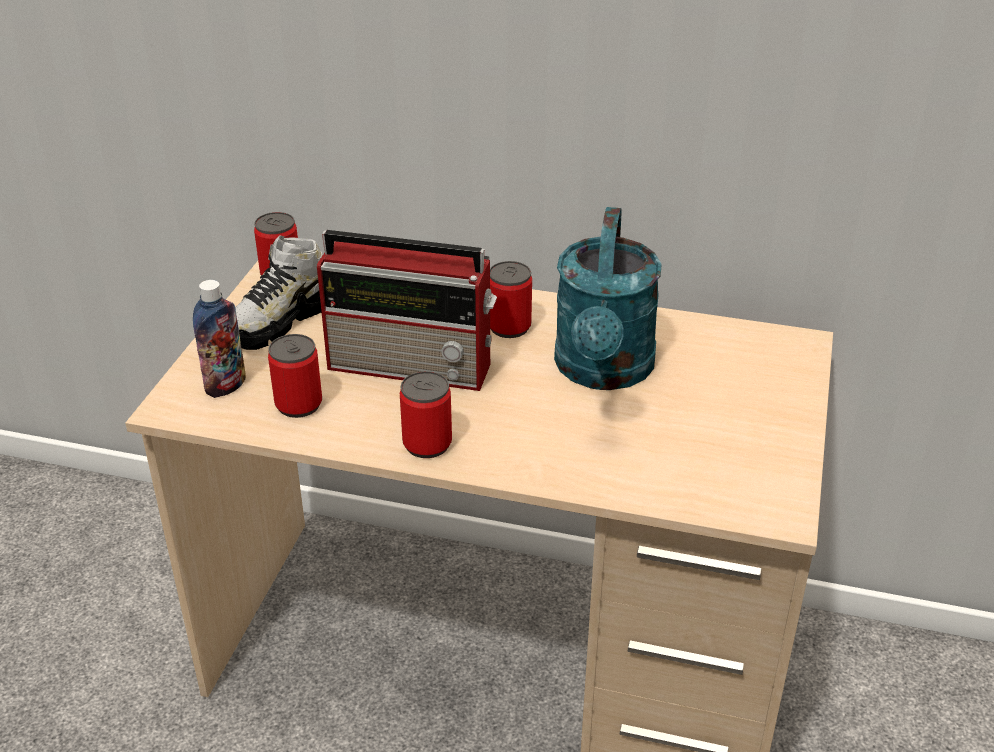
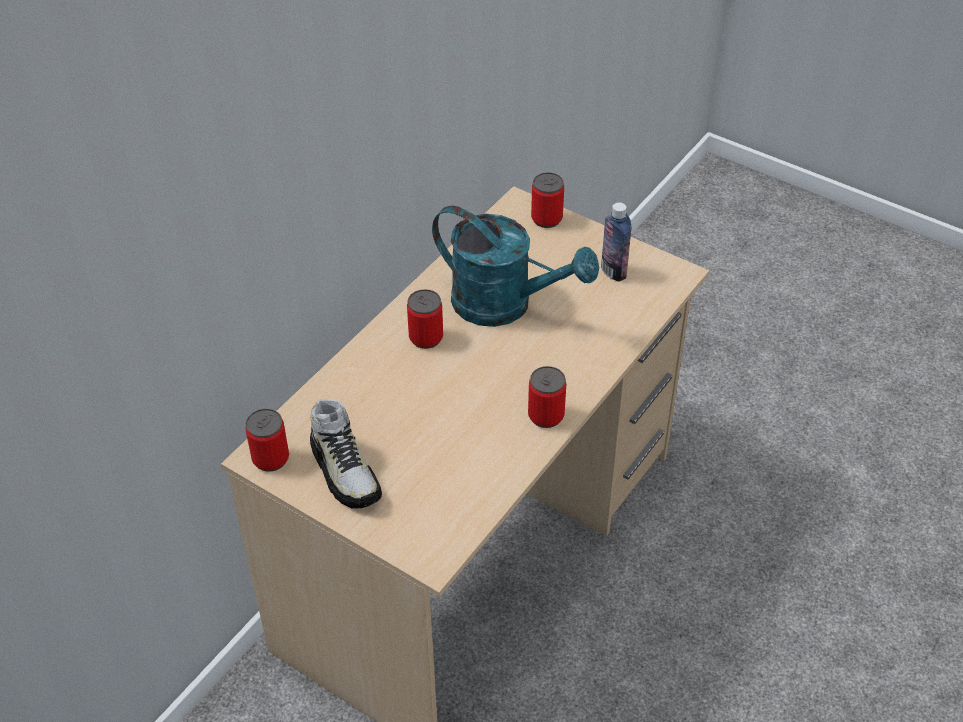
camera: 70 degrees left, 10 degrees up
bottle [193,280,246,398] -> bottle moved to [601,202,631,282]
can [268,334,322,418] -> can moved to [531,172,564,228]
radio [317,230,497,391] -> none

